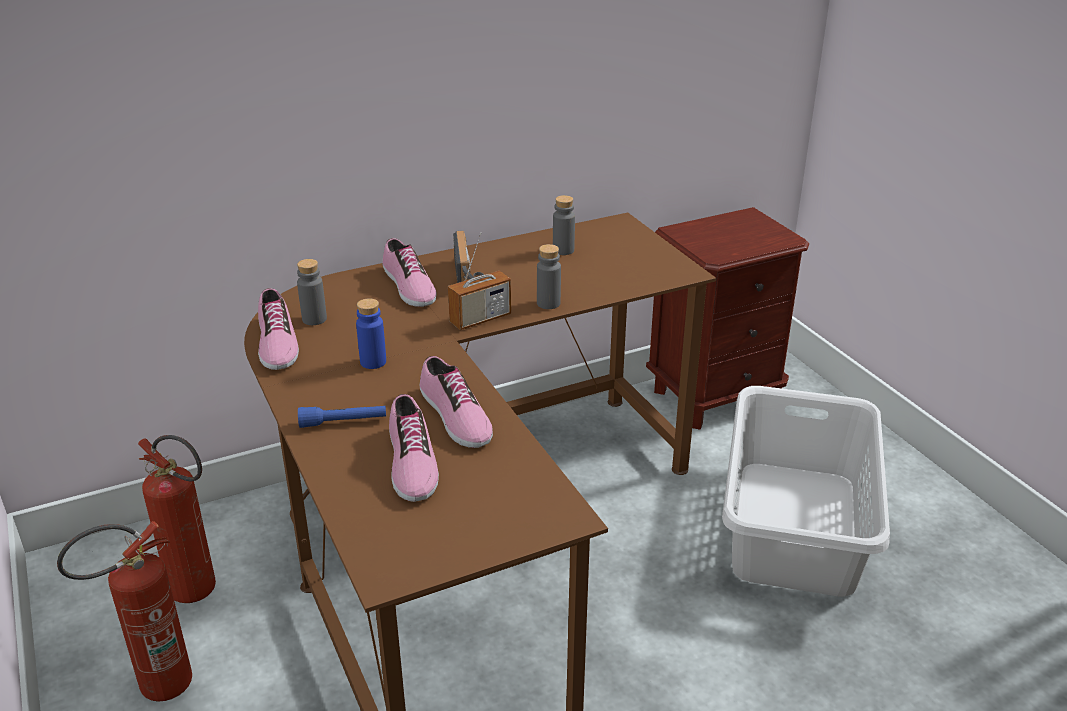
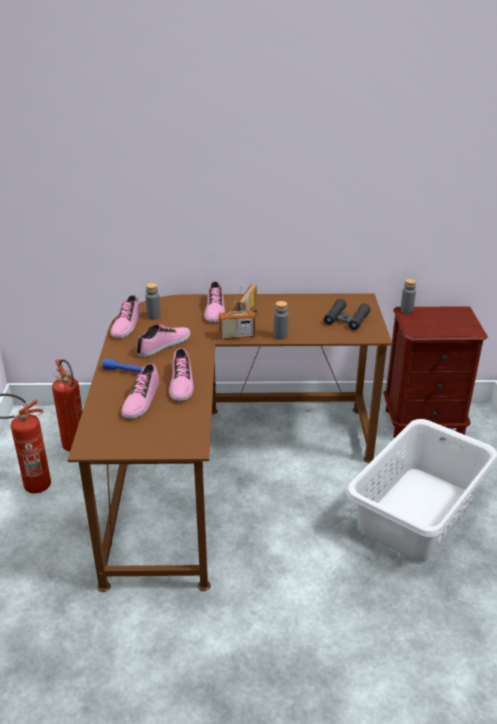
camera: 25 degrees right, 0 degrees up
blue bottle [356,298,386,369] -> shoe [136,324,190,357]
grey bottle [553,195,575,255] -> grey bottle moved to [400,279,416,313]
none -> black binoculars [324,299,371,330]

